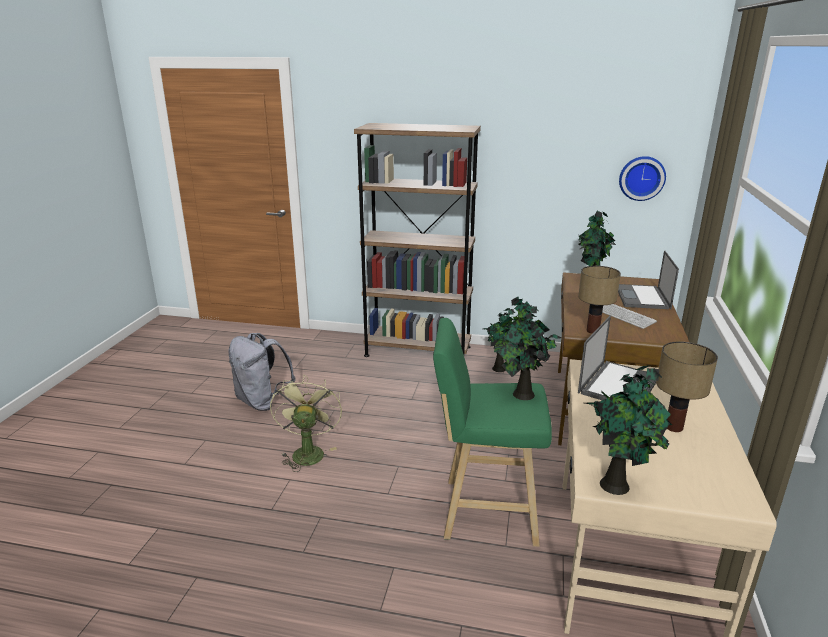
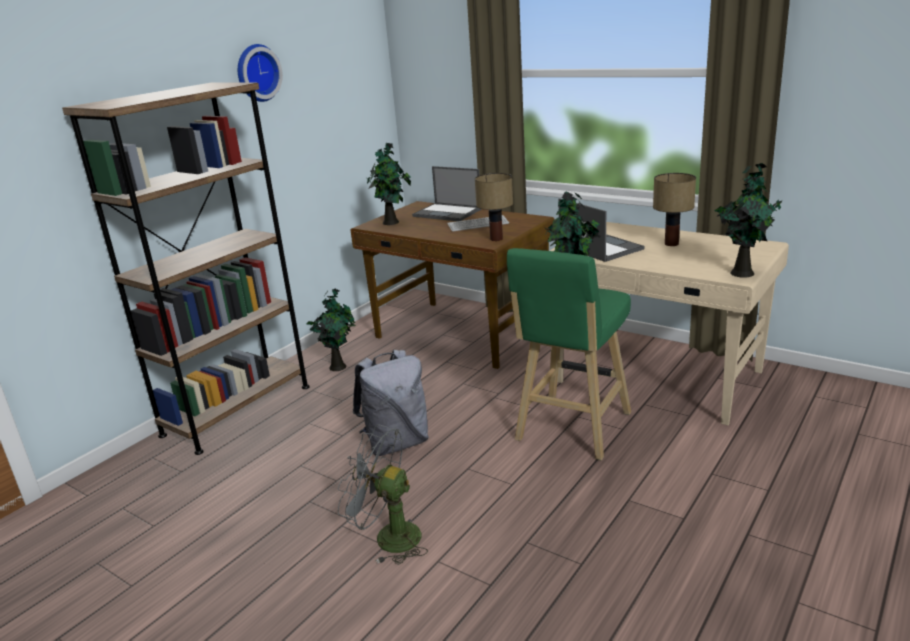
camera: 65 degrees left, 0 degrees up
grey backpack [228,333,296,411] -> grey backpack moved to [353,350,429,456]
green fan [270,375,342,472] -> grey fan [338,424,428,565]
wall clock [619,156,666,201] -> wall clock moved to [238,44,283,102]

